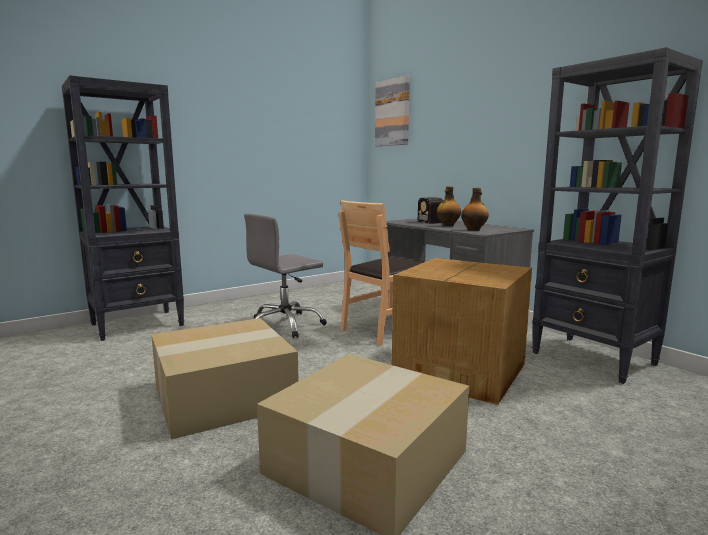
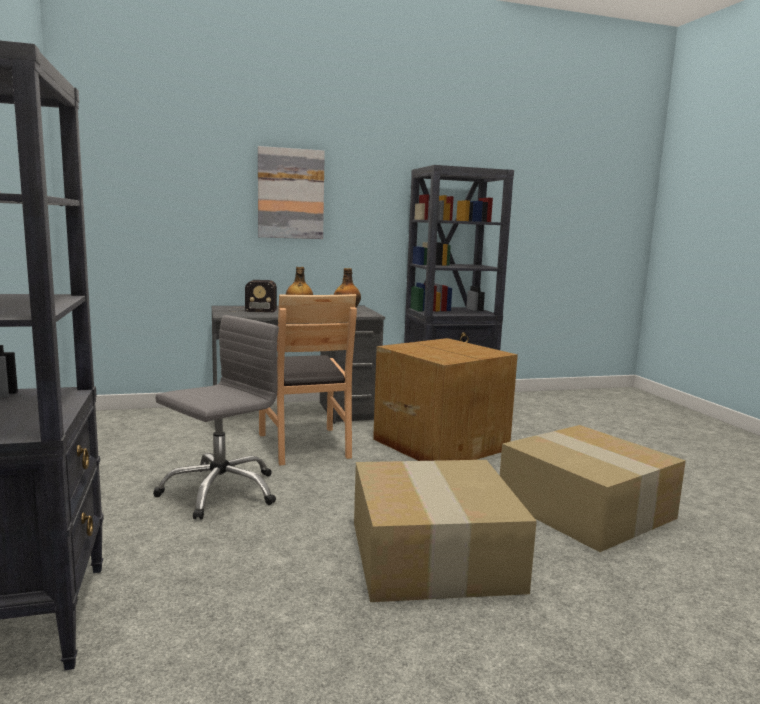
camera: 70 degrees left, 0 degrees up
grey office chair [244,214,327,338] -> grey office chair turned 120 degrees counterclockwise [153,315,279,520]
picture [375,75,410,146] -> picture moved to [258,146,325,239]

